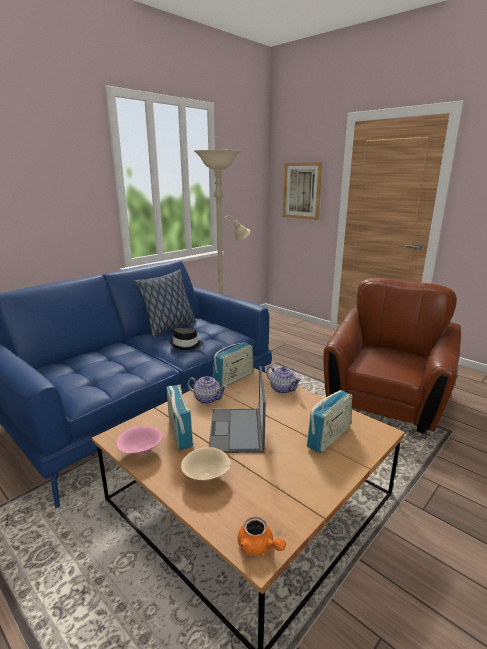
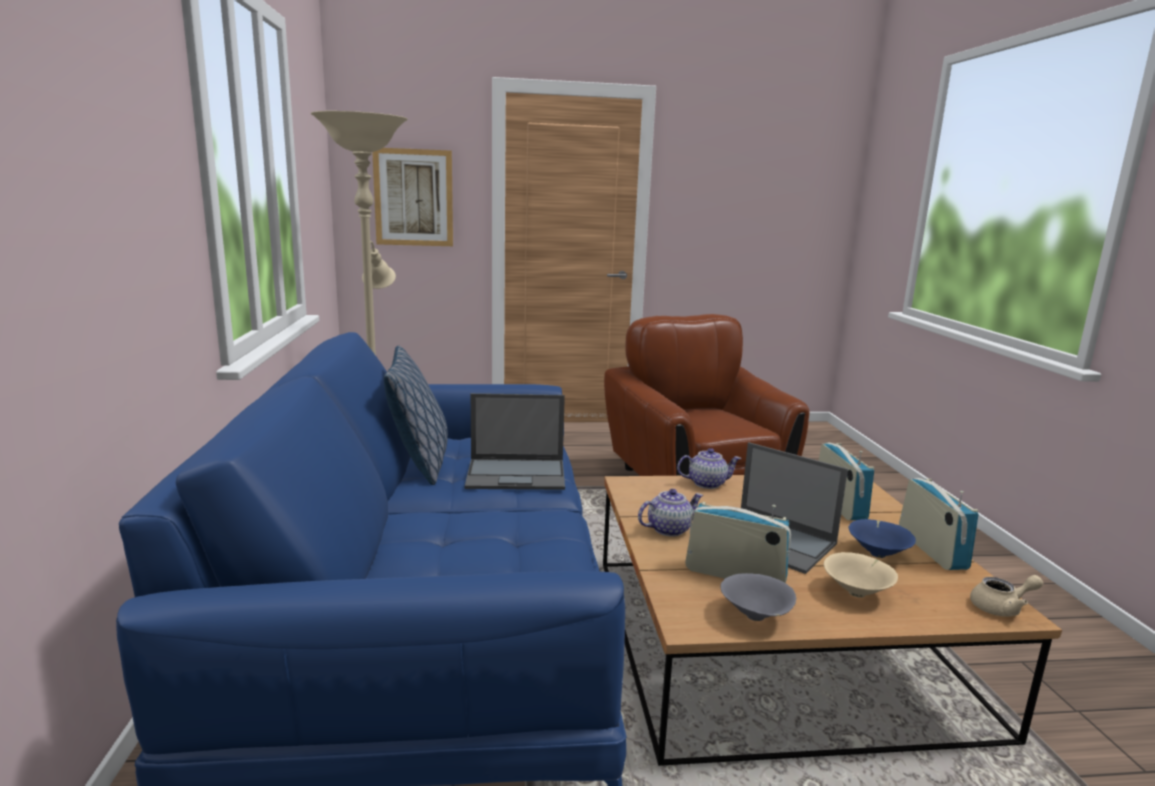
camera: 50 degrees left, 5 degrees down
pink bowl [117,426,162,455] -> grey bowl [720,573,796,621]
black hat [169,328,203,350] -> laptop [465,393,565,490]
radio [213,342,254,387] -> radio moved to [899,478,978,570]
orange teapot [238,517,286,555] -> beige teapot [970,575,1043,617]
none -> blue bowl [848,519,916,558]

